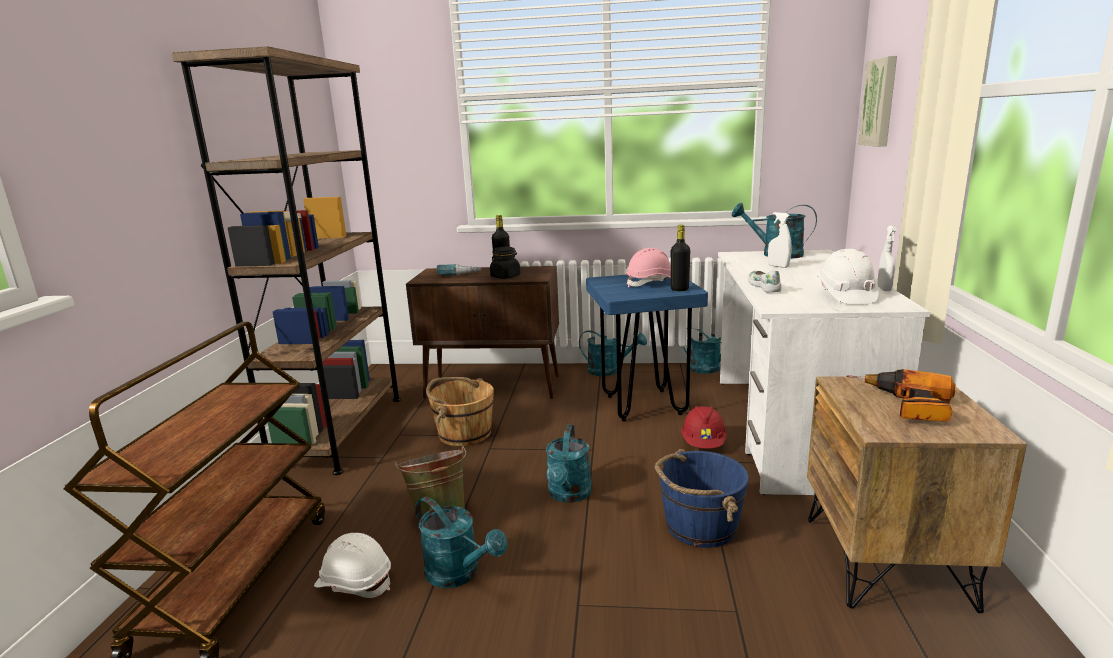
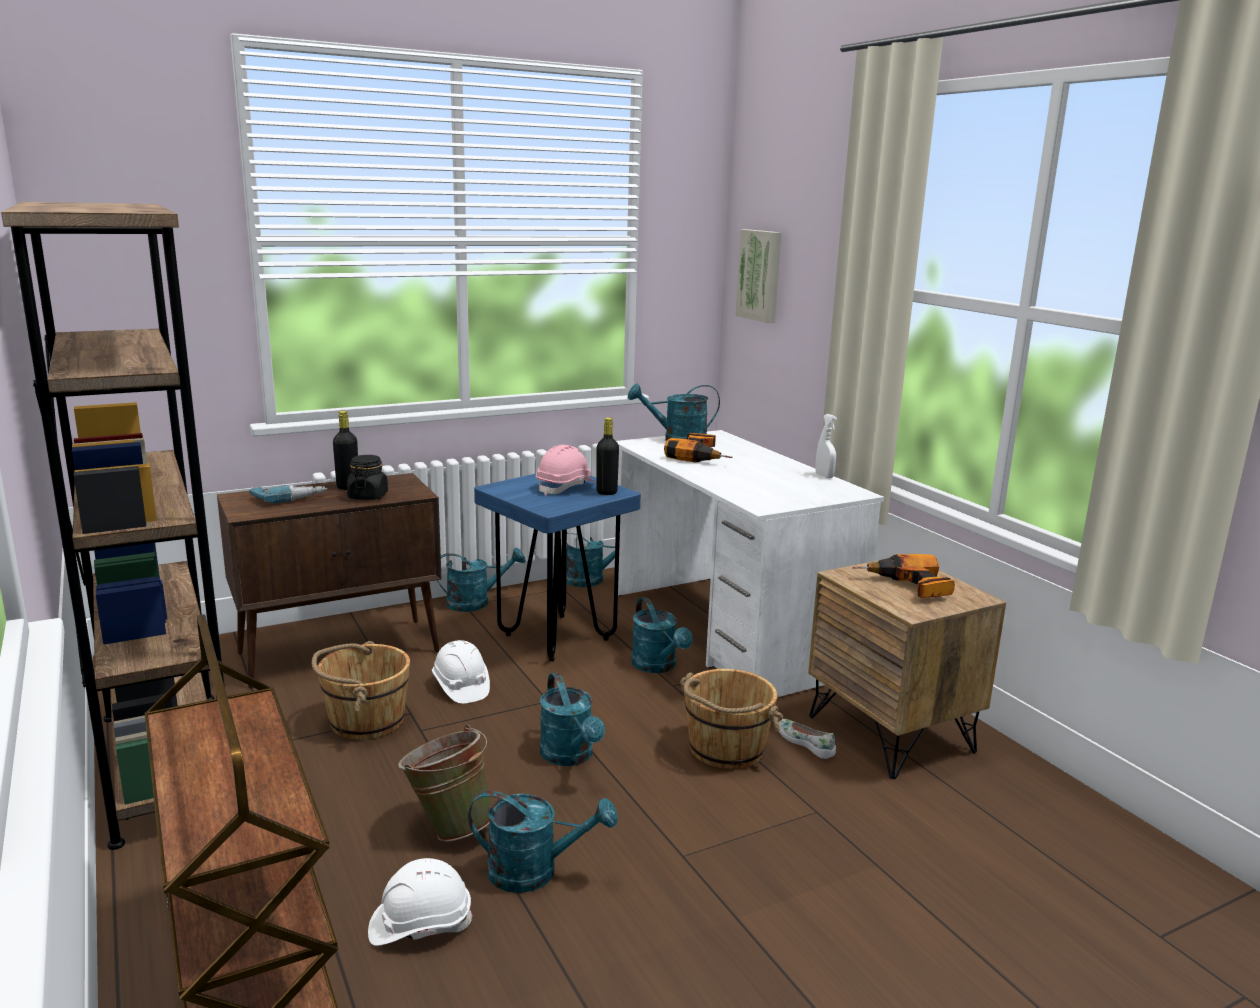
camera: 35 degrees left, 0 degrees up
blue bucket [655,449,749,548] -> brown bucket [680,669,783,769]
red hard hat [681,406,727,449] -> turquoise watering can [631,597,693,673]
white shoe [748,271,782,293] -> white shoe moved to [779,719,836,759]
white spray bottle [768,212,792,268] -> power drill [664,433,733,463]
white hard hat [818,249,879,305] -> white hard hat moved to [432,640,490,704]

